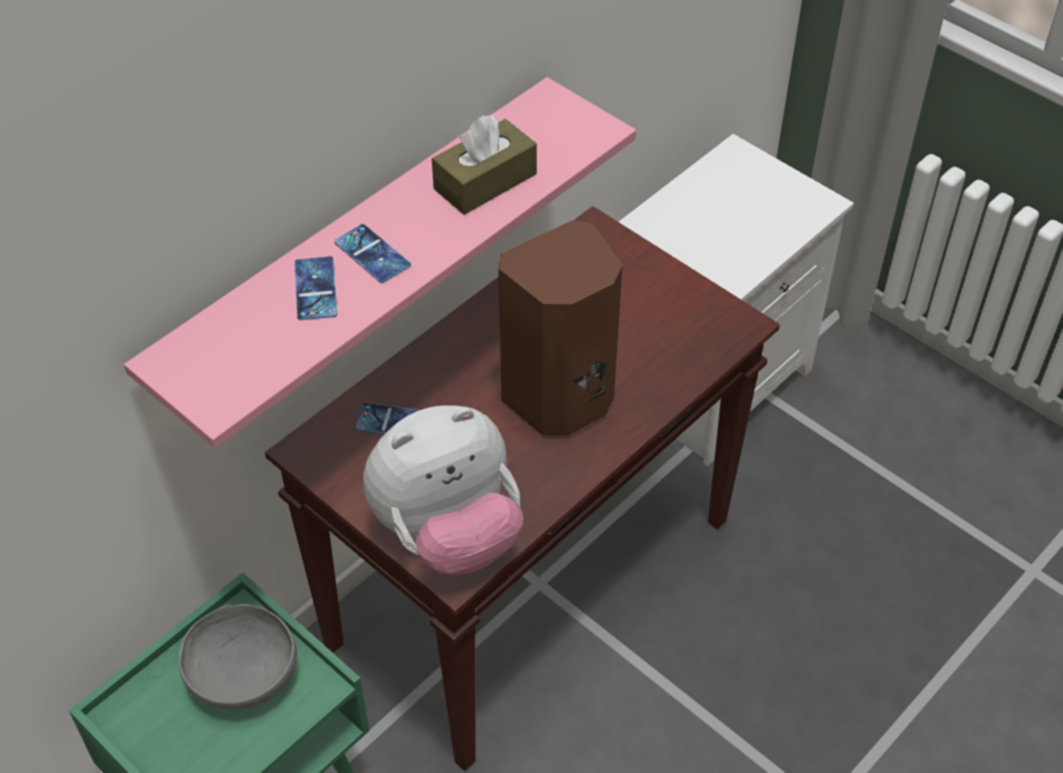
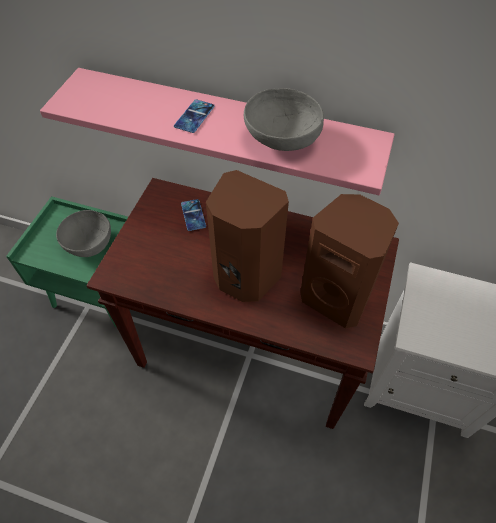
camera: 65 degrees right, 5 degrees up
phone [294,256,337,320] -> none
plush toy [363,405,523,575] -> none
brown tissue box [432,115,537,215] -> grey bowl [244,88,324,151]
none -> brown speaker [300,194,399,328]

